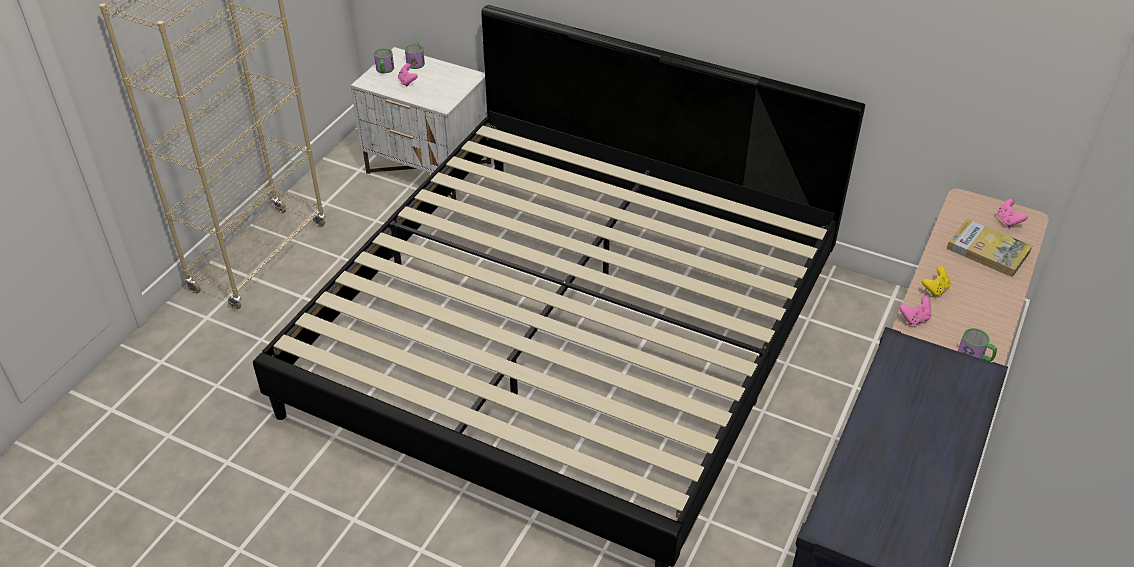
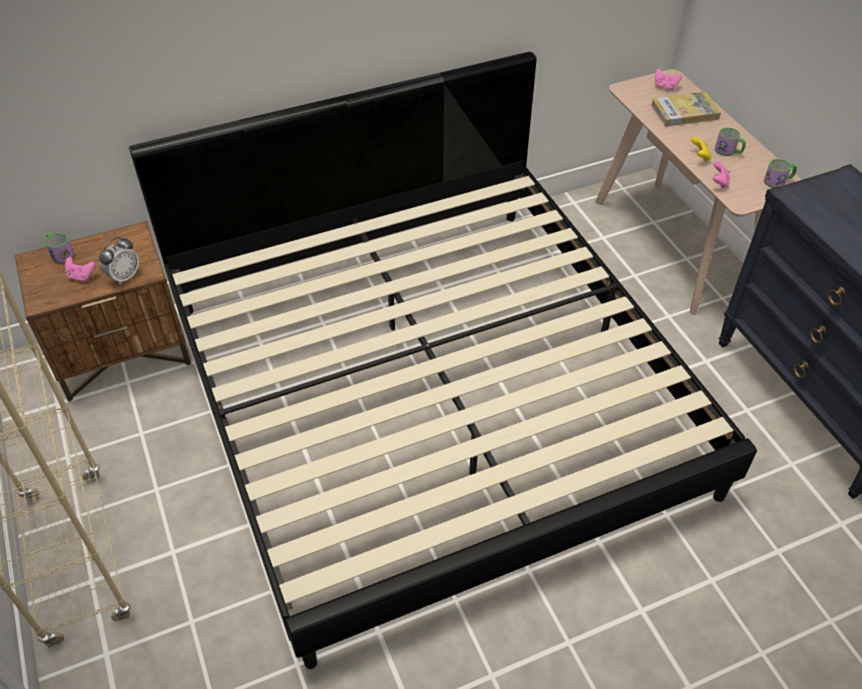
camera: 50 degrees left, 5 degrees up
white nightstand [351,47,491,200] -> brown nightstand [15,221,191,402]
mug [374,48,394,73] -> mug moved to [715,128,746,156]
none -> alarm clock [99,237,139,285]

